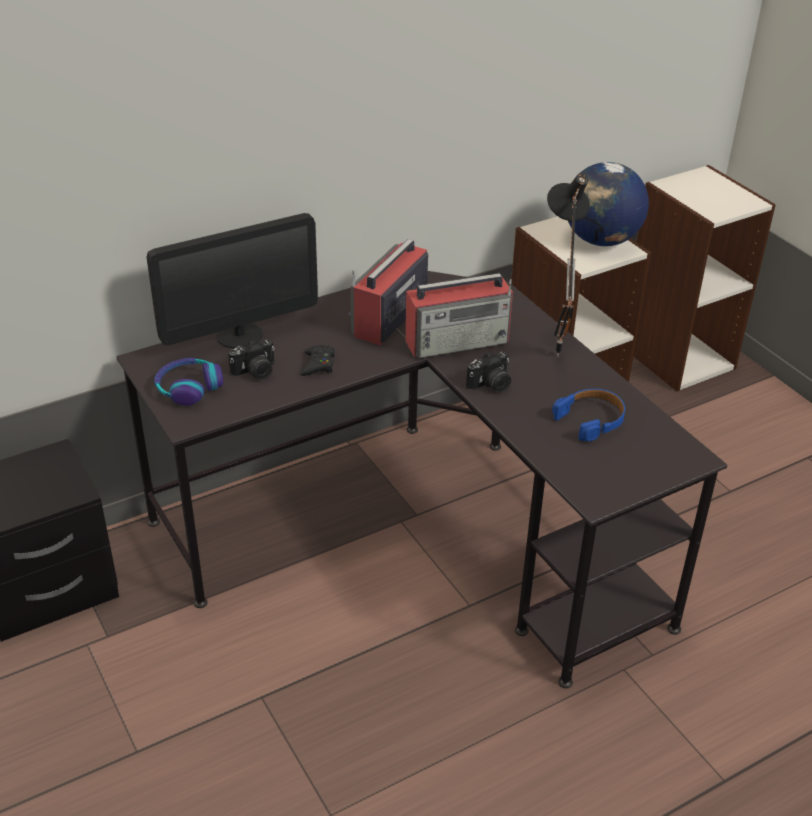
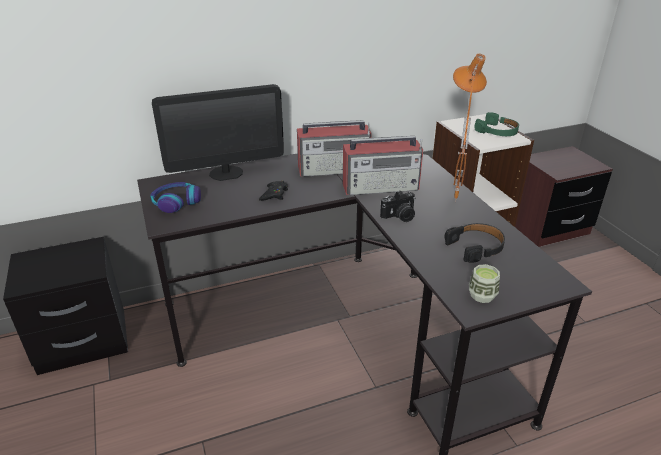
camera: 10 degrees right, 5 degrees down
camera [228,339,275,380] -> none
radio [348,239,428,345] -> radio turned 135 degrees counterclockwise [297,120,372,177]
black table lamp [547,174,590,355] -> orange table lamp [453,54,487,202]
blue headphones [552,389,625,441] -> black headphones [444,223,505,263]
globe [568,162,649,246] -> green headphones [474,112,519,136]
bookcase [633,165,776,391] -> brown nightstand [515,146,613,247]
none -> cup [469,264,500,303]

